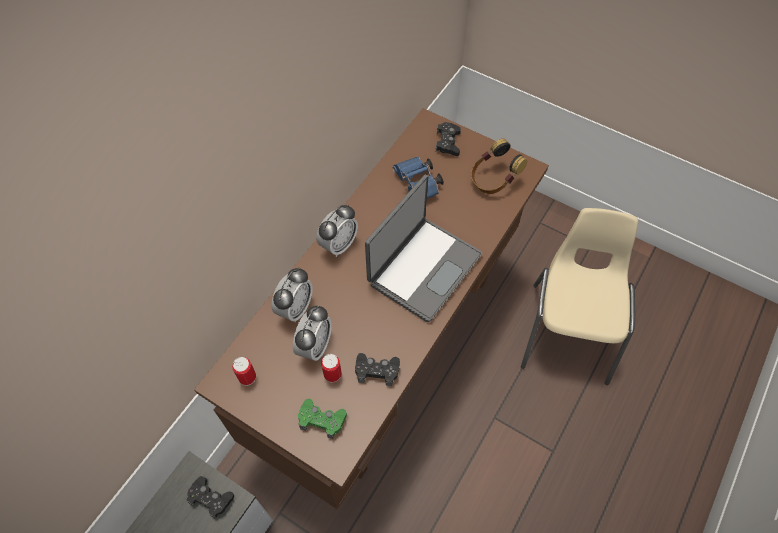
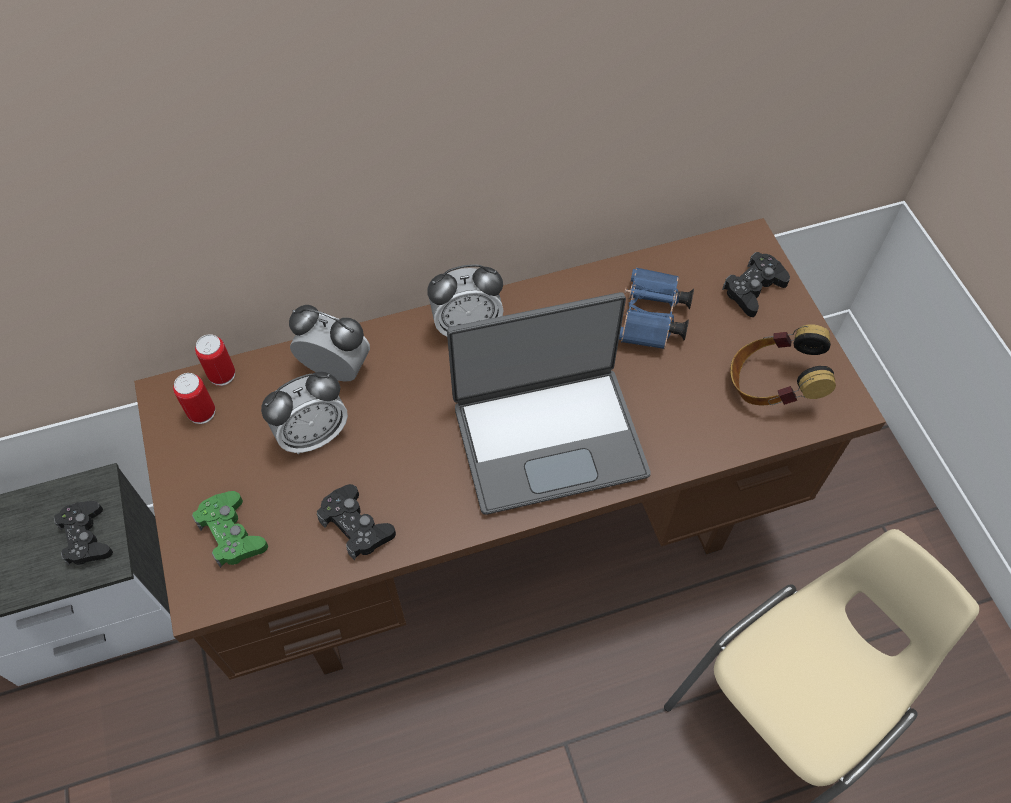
camera: 40 degrees right, 0 degrees up
alarm clock [272,268,313,322] -> alarm clock turned 135 degrees counterclockwise [289,305,370,382]
can [321,354,342,383] -> can moved to [195,334,235,386]

